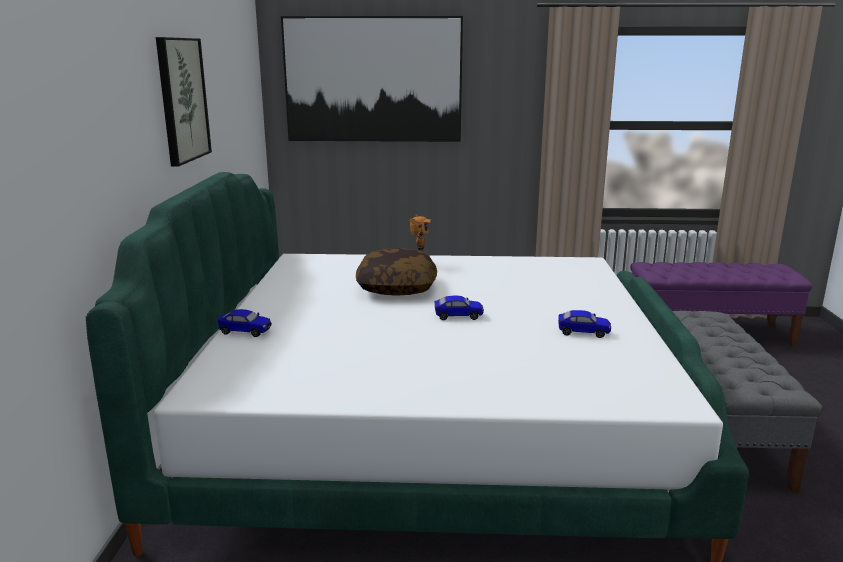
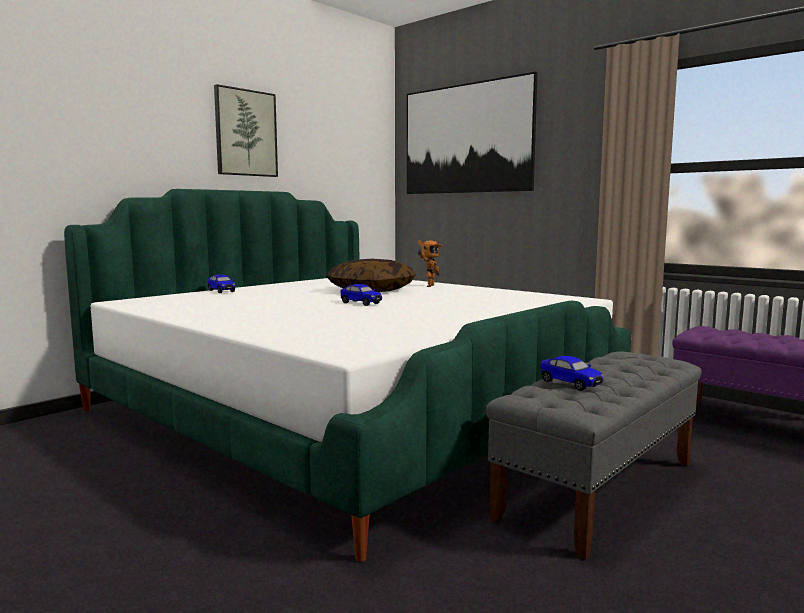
camera: 40 degrees right, 10 degrees down
toy car [558,310,611,338] -> toy car moved to [540,356,603,391]

